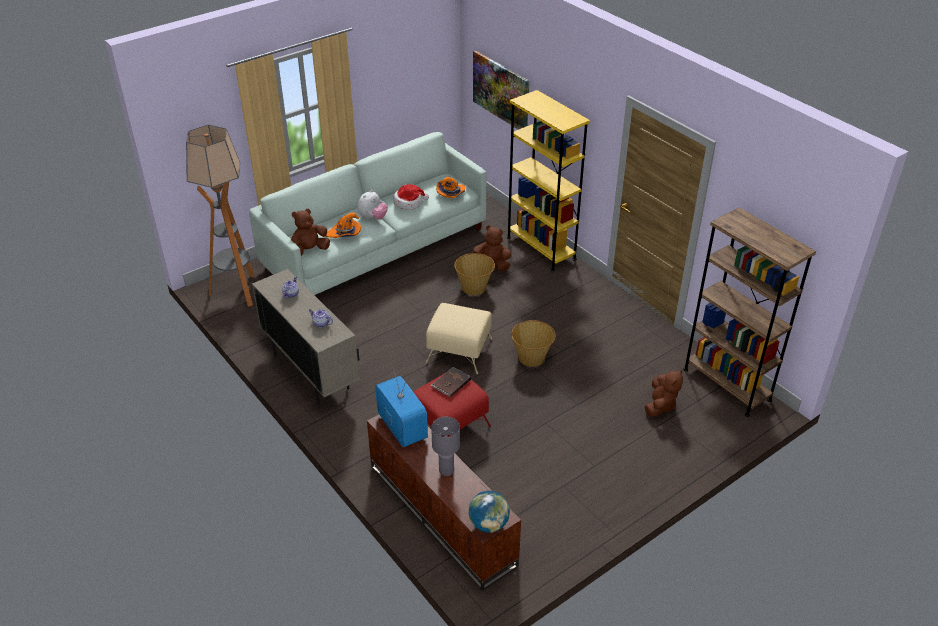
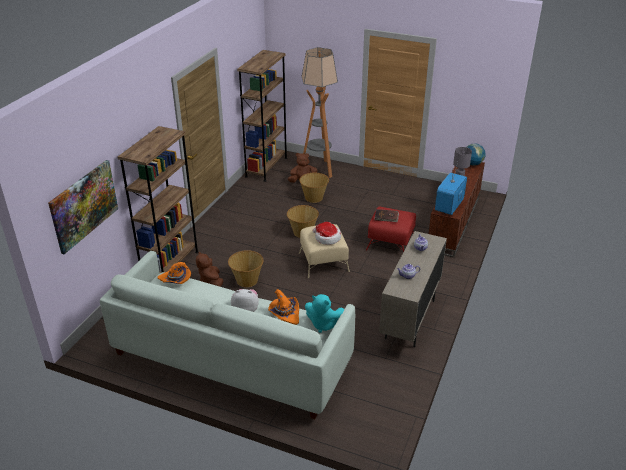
camera: 120 degrees left, 5 degrees down
floor lamp [186,125,255,307] -> floor lamp moved to [301,47,338,178]
brown plush toy [291,209,330,256] -> turquoise plush toy [305,294,344,333]
hat [393,184,429,210] -> hat moved to [313,222,341,245]
yellow bookcase [507,90,590,271] -> brown bookcase [118,126,199,273]
none -> basket [299,173,329,203]

